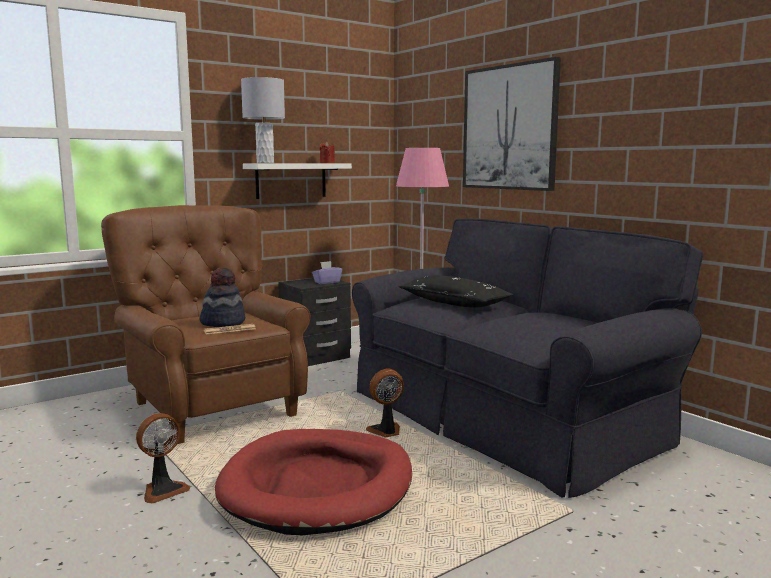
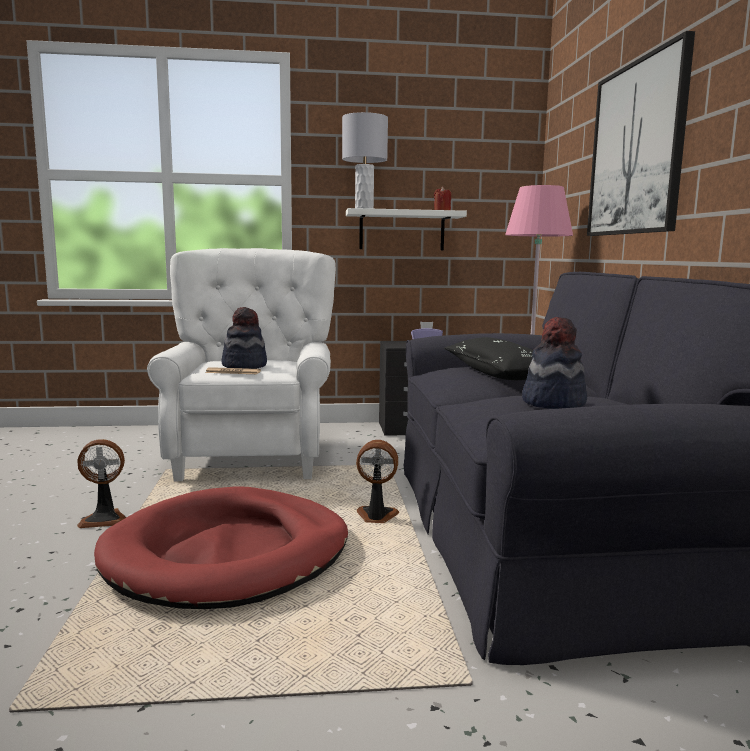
camera: 30 degrees right, 0 degrees up
brown armchair [101,205,310,444] -> white armchair [147,248,336,481]
none -> hat [522,317,587,409]

